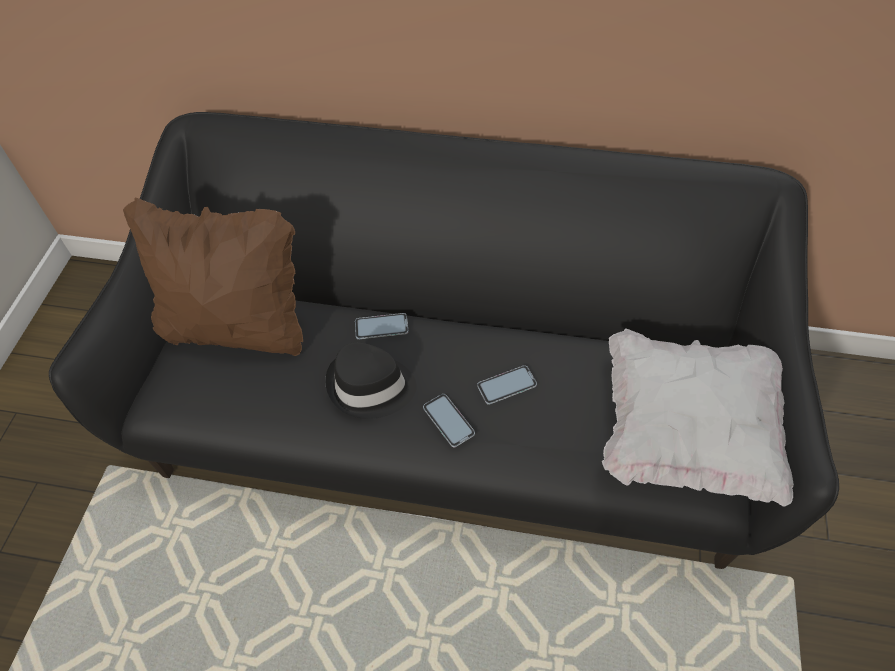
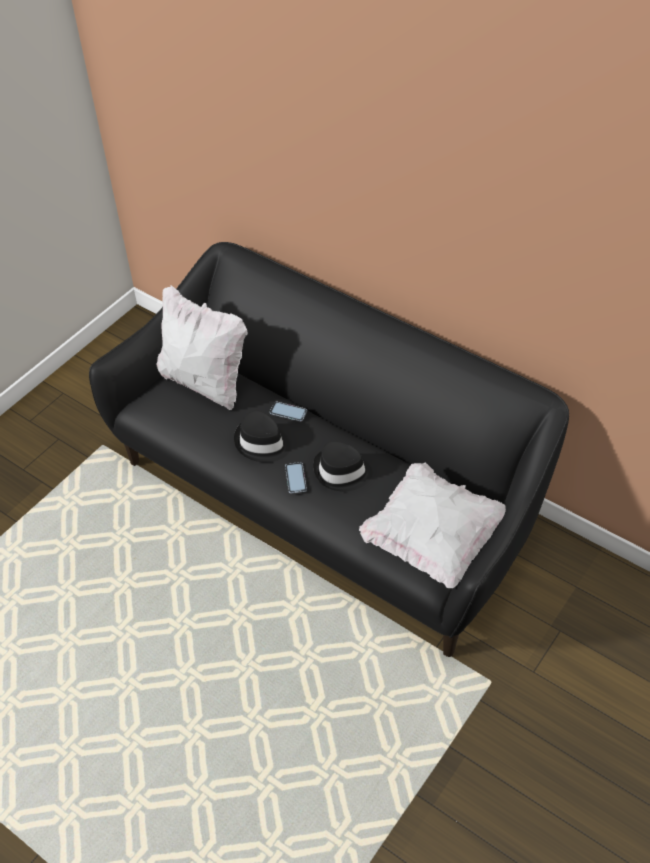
camera: 25 degrees right, 5 degrees down
brown pillow [123,198,303,356] -> white pillow [156,285,247,410]
phone [477,365,537,405] -> black hat [313,441,373,491]

